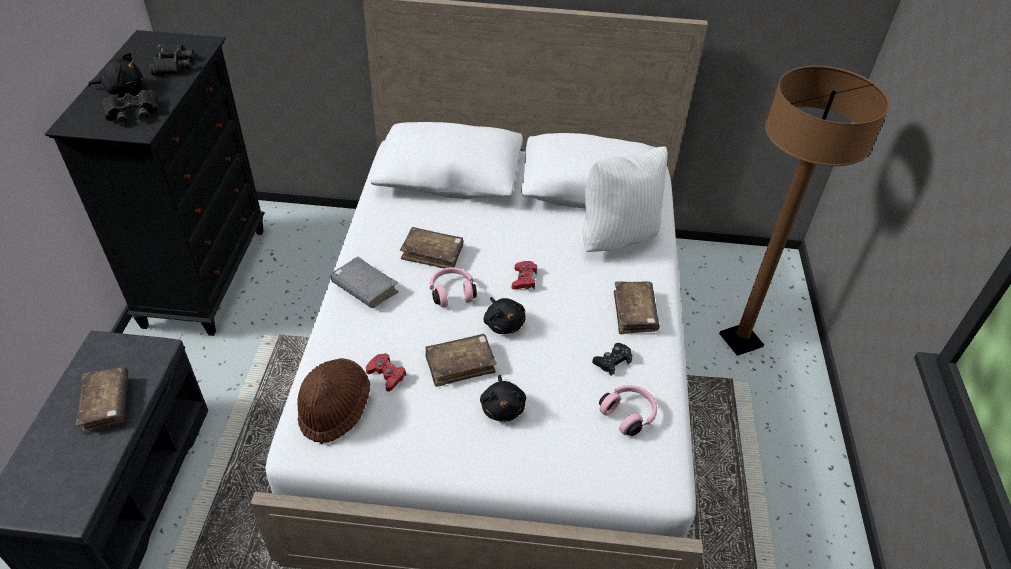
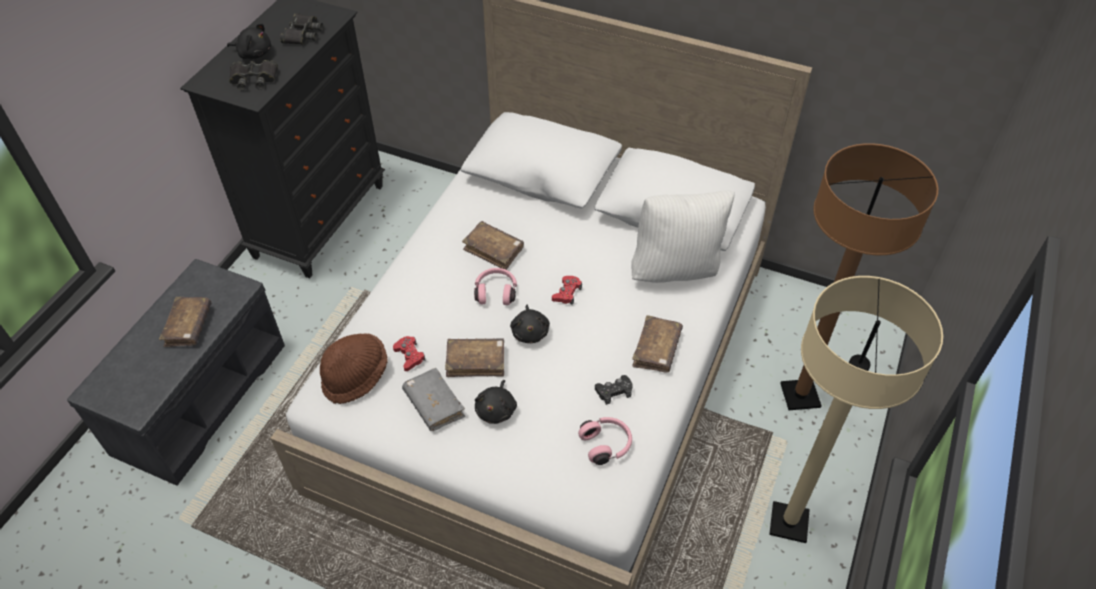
camera: 20 degrees right, 5 degrees up
grey book [331,257,399,308] -> grey book moved to [402,368,465,431]
none -> beige floor lamp [769,276,943,543]

